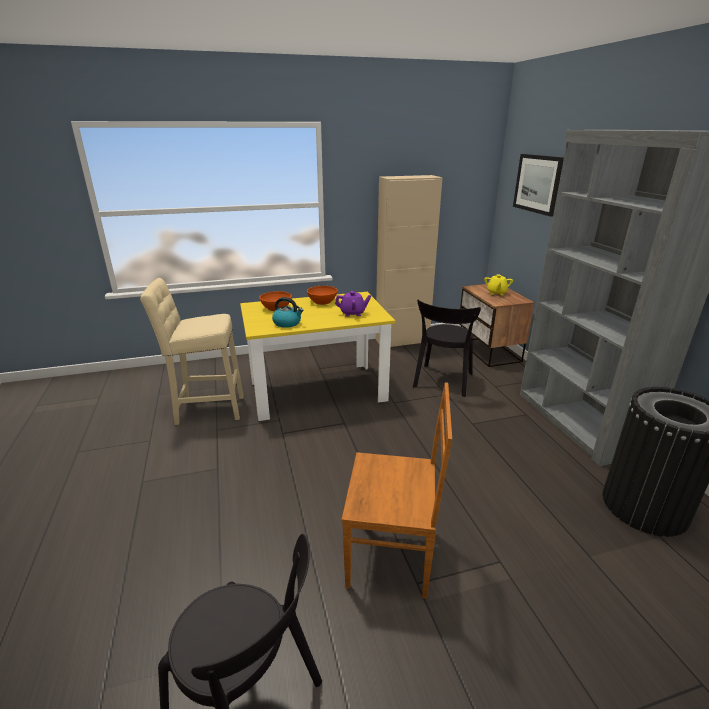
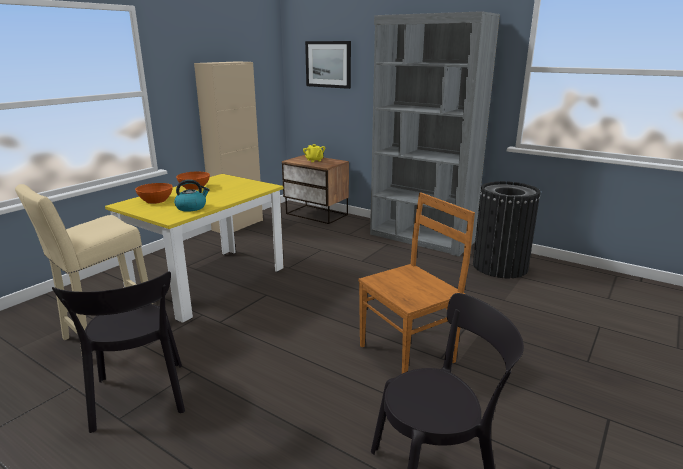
camera: 40 degrees left, 5 degrees down
purple teapot [335,291,371,317] -> none
black chair [413,300,481,397] -> black chair moved to [52,271,185,433]

